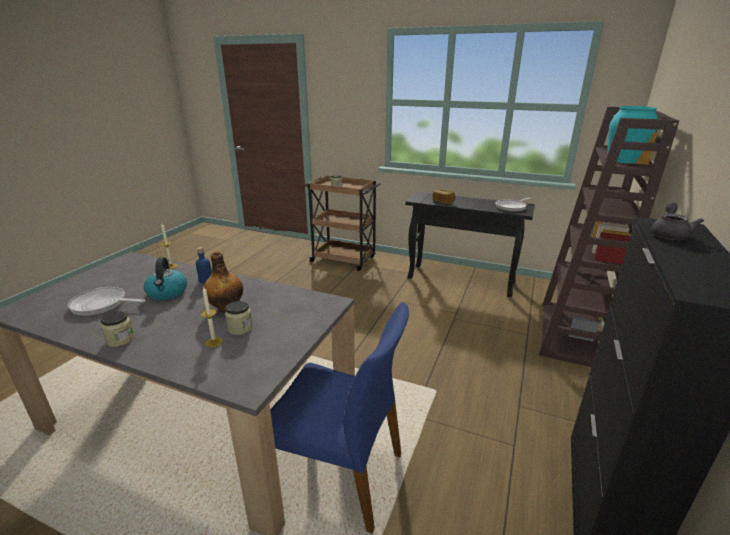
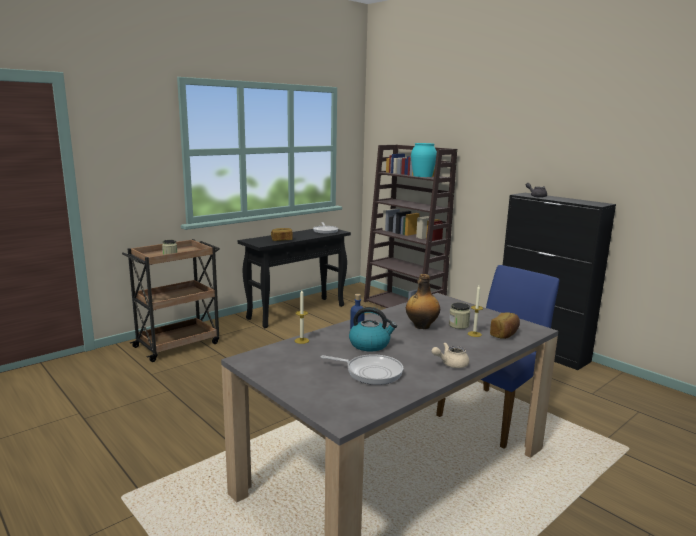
camera: 65 degrees left, 10 degrees down
frying pan [68,287,145,316] -> frying pan turned 105 degrees counterclockwise [321,354,403,385]
jar [101,311,135,347] -> beige teapot [432,343,469,368]
none -> bread [490,312,520,339]

